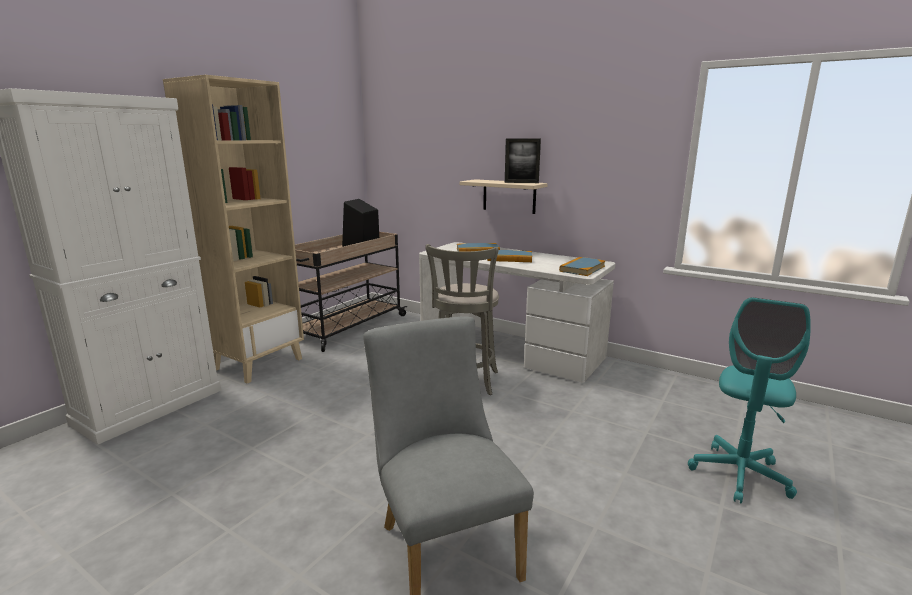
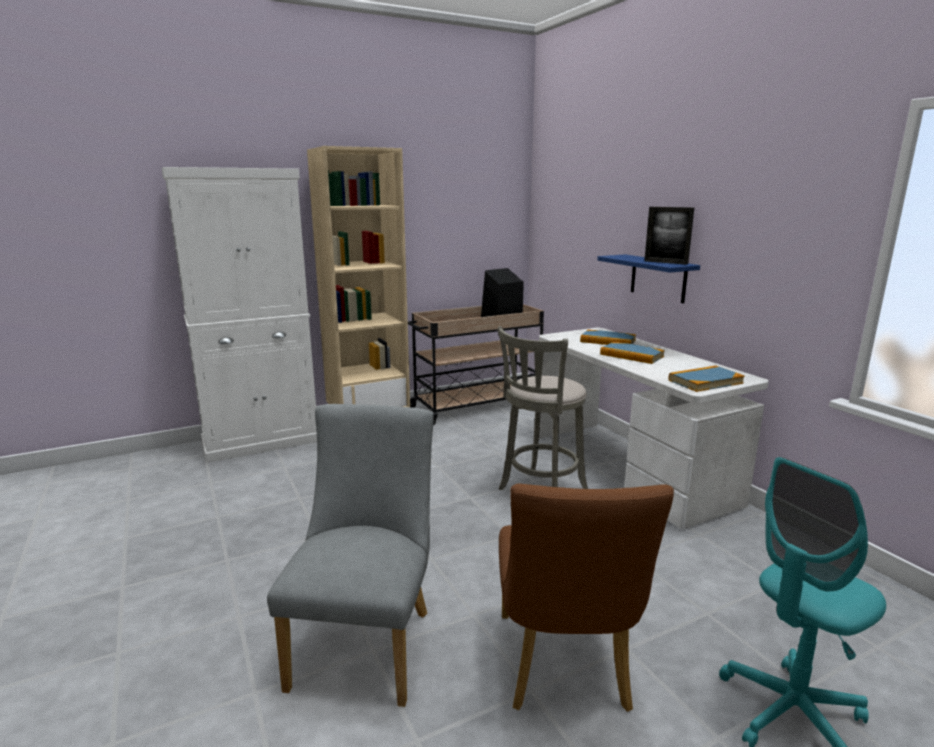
camera: 30 degrees right, 0 degrees up
beige shelf [459,179,548,214] -> blue shelf [597,254,700,303]
none -> brown chair [499,484,674,712]

